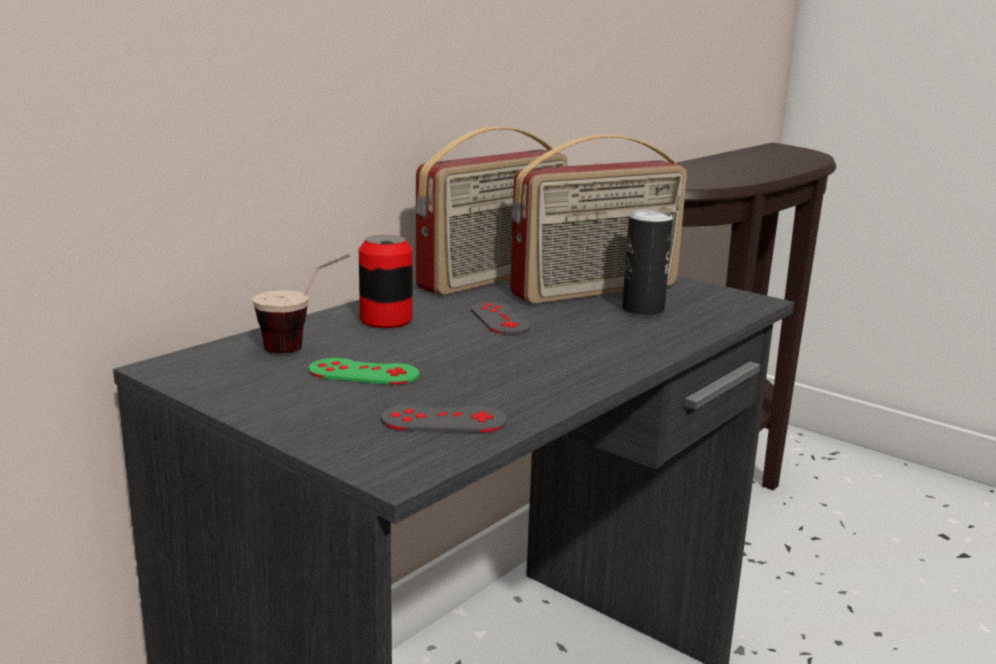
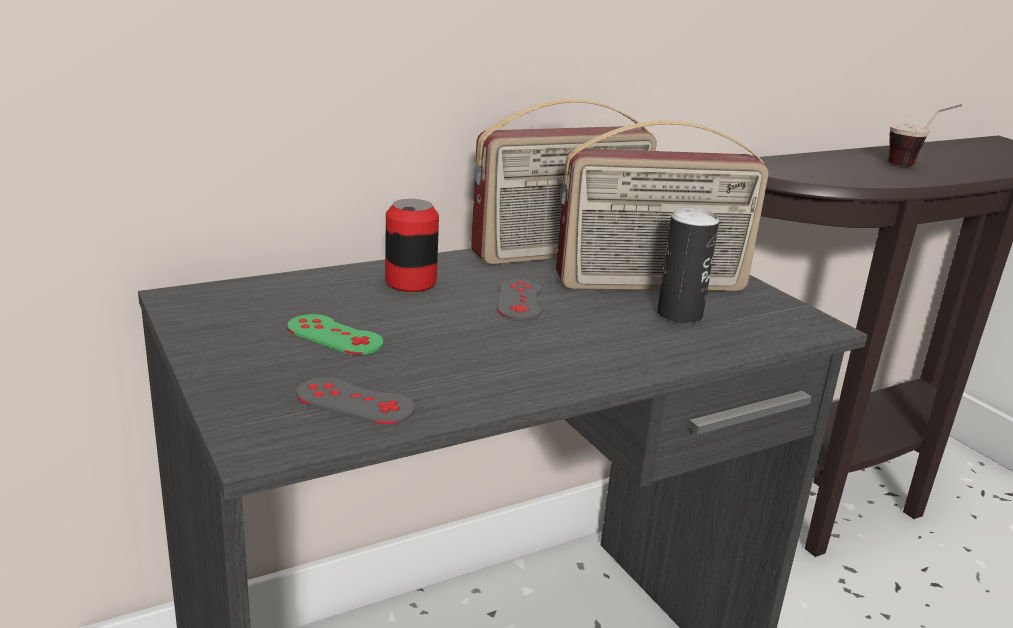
camera: 20 degrees right, 5 degrees up
cup [253,254,350,354] -> cup moved to [888,104,962,166]

